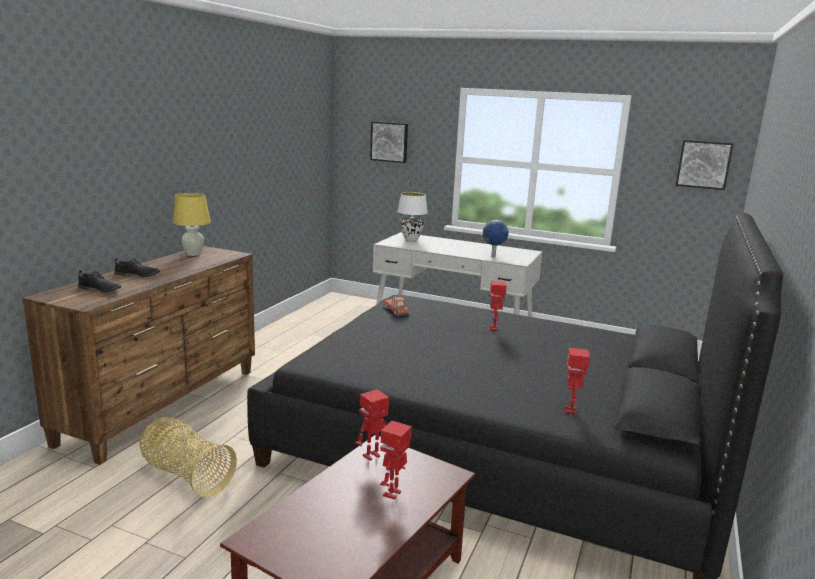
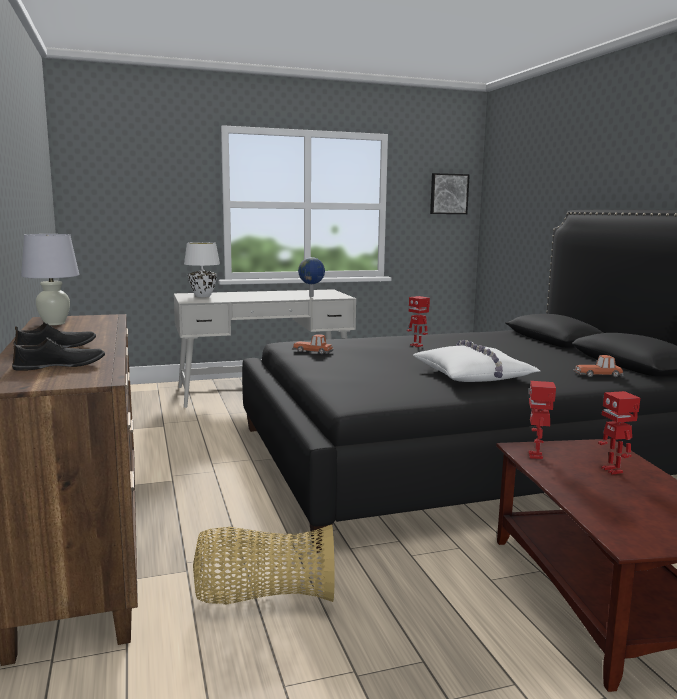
camera: 40 degrees left, 5 degrees down
yellow table lamp [173,193,211,256] -> white table lamp [21,234,80,325]
picture [370,121,408,163] -> none
toy robot [564,348,590,414] -> toy car [574,355,624,377]
none -> white pillow [413,340,540,382]

